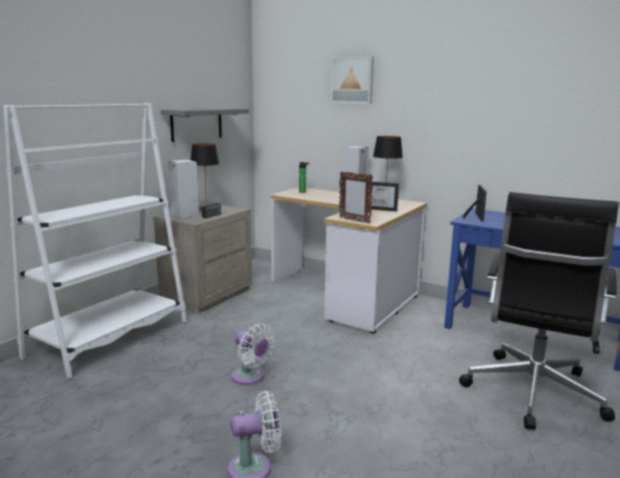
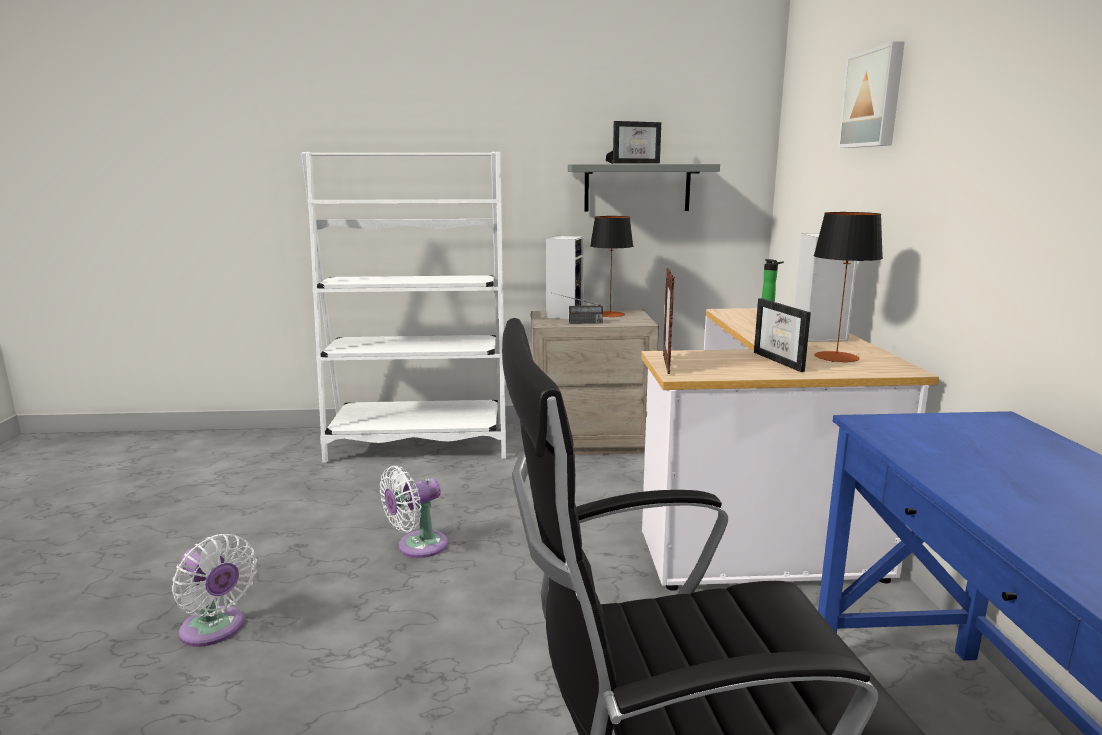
camera: 55 degrees right, 0 degrees up
white fan [231,323,276,385] -> white fan turned 45 degrees clockwise [380,466,448,558]
picture frame [462,185,487,222] -> picture frame moved to [606,121,661,164]

